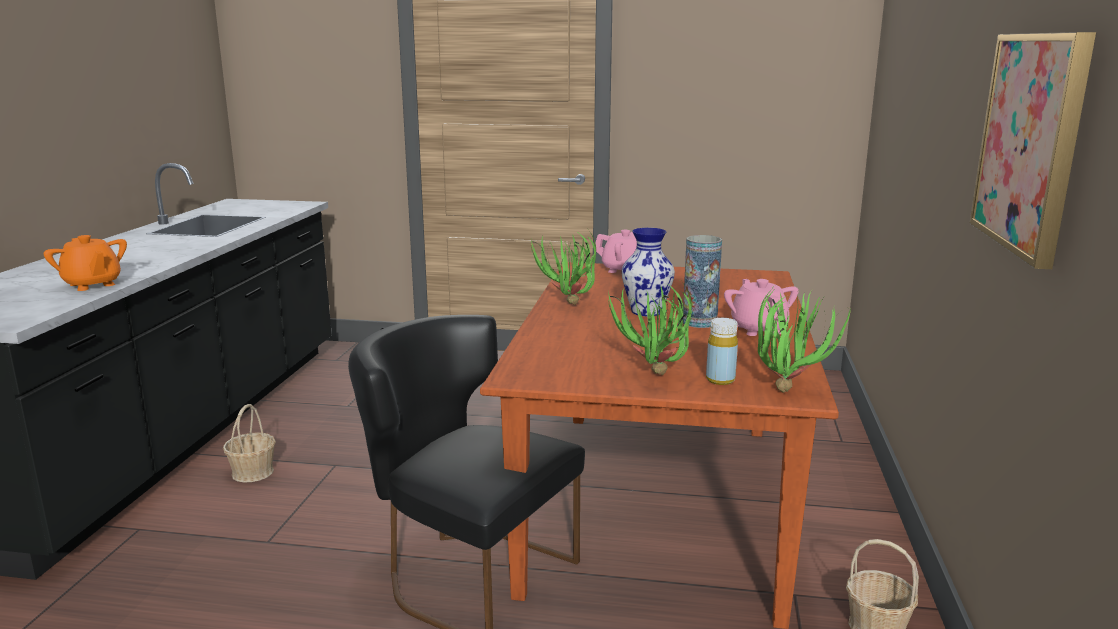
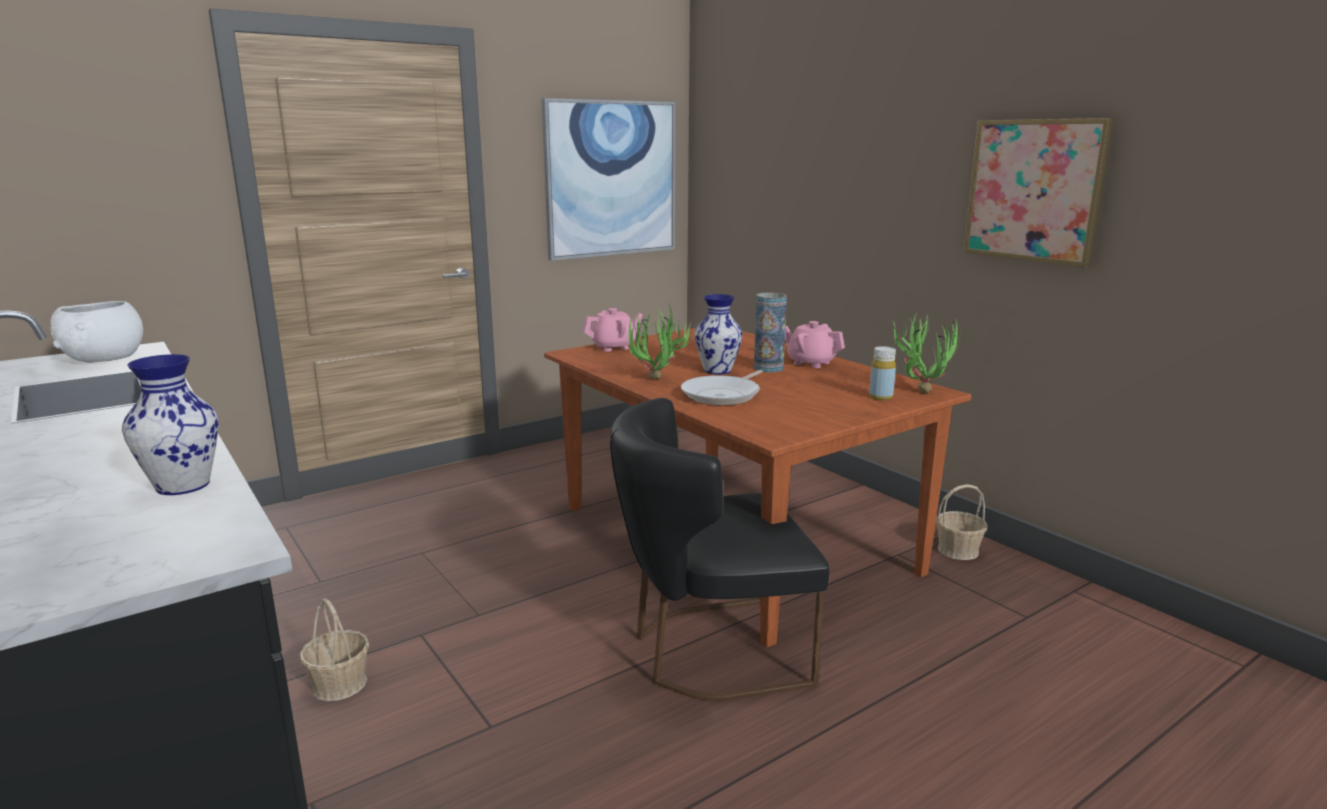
camera: 45 degrees left, 0 degrees up
orange teapot [44,235,127,291] -> vase [122,354,219,495]
potted plant [608,285,694,375] -> none
none -> white bowl [50,301,143,363]
none -> picture [541,98,675,261]
none -> frying pan [681,370,763,406]

